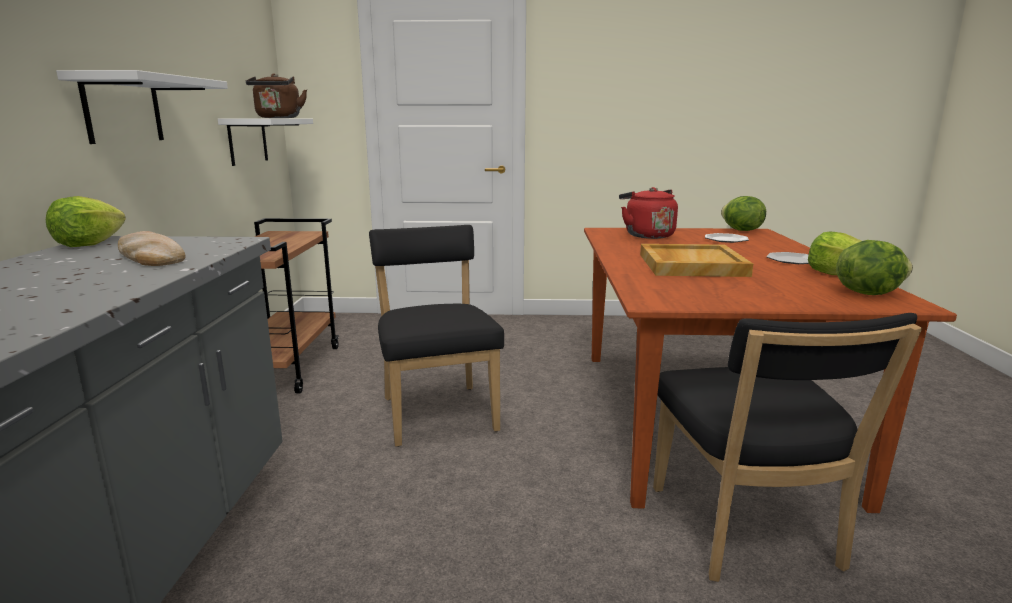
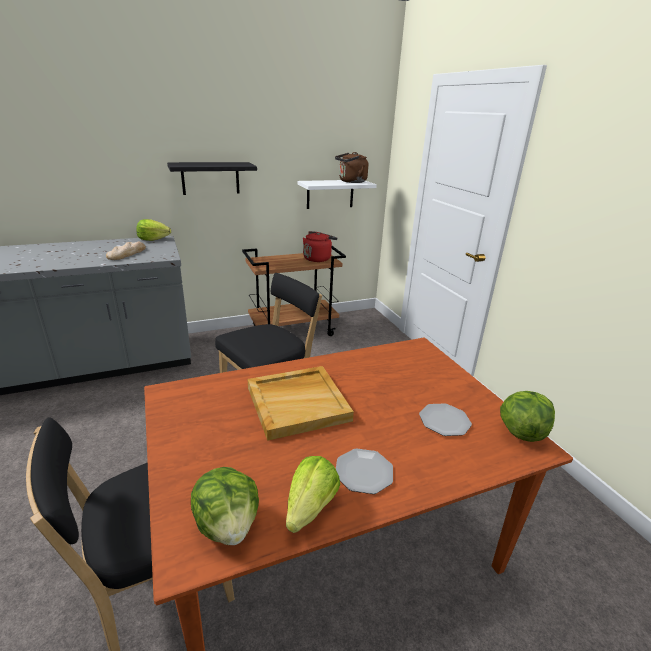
camera: 65 degrees right, 10 degrees up
white shelf [56,70,228,144] -> black shelf [167,162,257,195]
red kettle [619,187,678,239] -> red kettle moved to [303,231,337,262]

